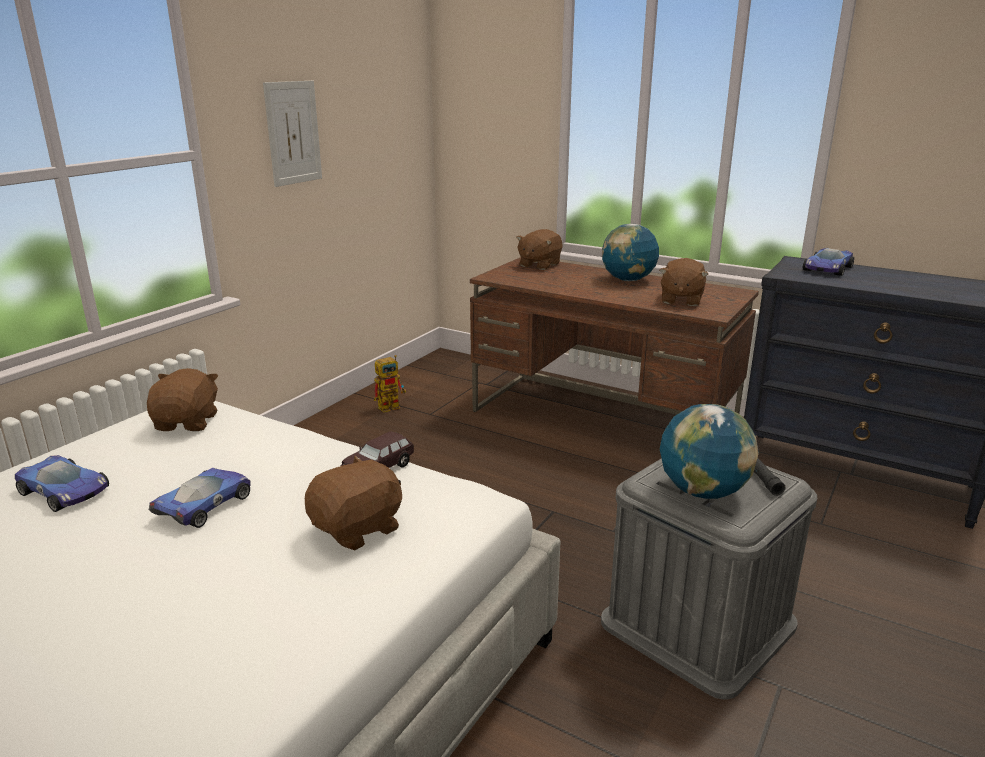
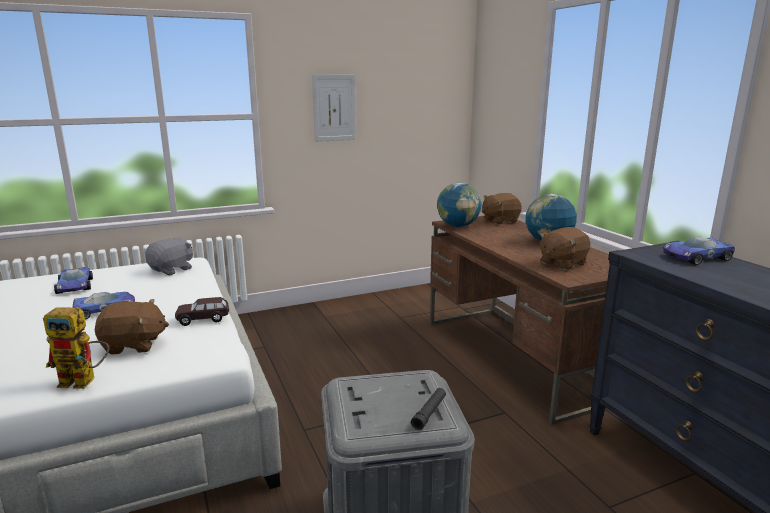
camera: 35 degrees right, 5 degrees down
brown plush toy [147,368,218,431] -> grey plush toy [145,238,193,275]
toy robot [374,355,406,413] -> toy robot moved to [43,307,109,389]
globe [660,404,759,499] -> globe moved to [437,182,482,227]

